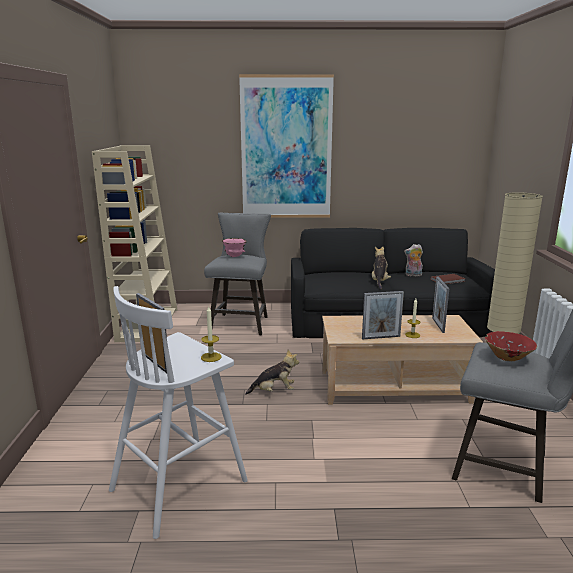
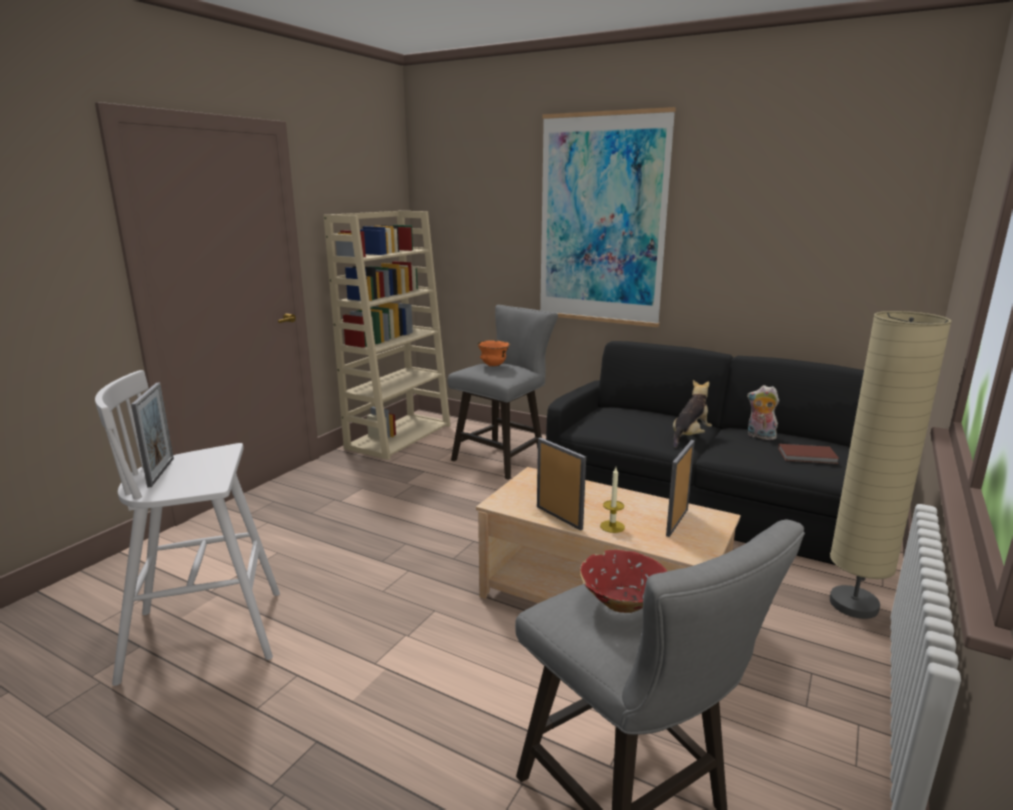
camera: 30 degrees right, 0 degrees up
candle [201,305,222,362] -> none
pink bowl [222,238,247,257] -> orange bowl [477,340,510,366]
plush toy [245,349,299,395] -> none
picture frame [362,291,404,339] -> picture frame turned 150 degrees counterclockwise [537,437,586,531]

